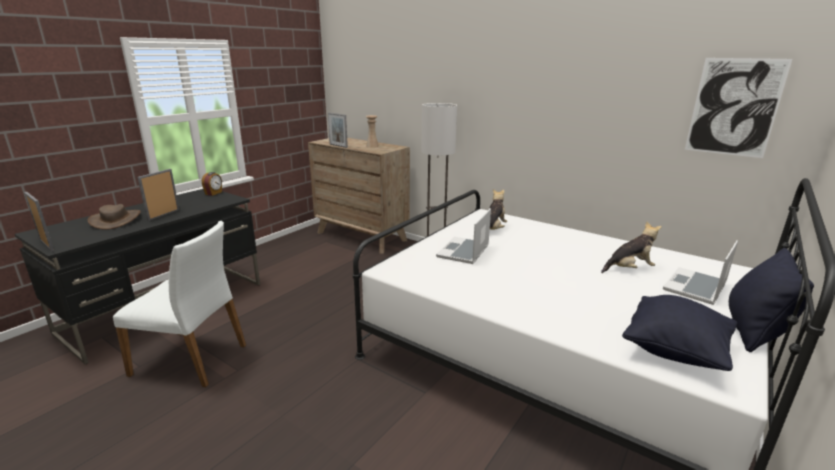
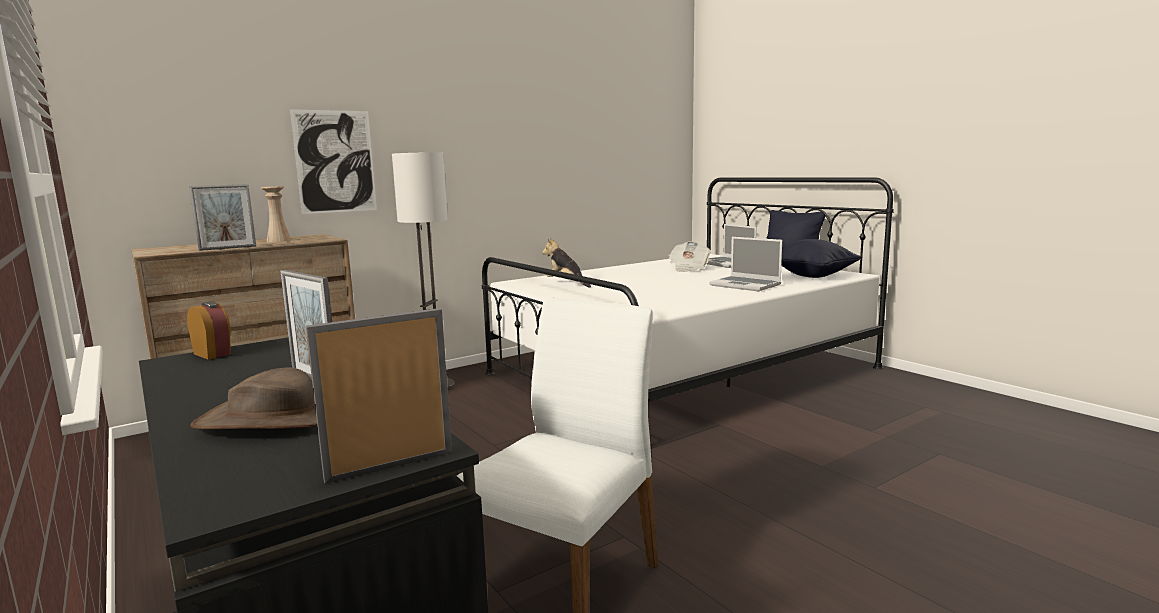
camera: 70 degrees left, 10 degrees down
laptop [436,208,491,264] -> laptop moved to [709,237,782,291]
plush toy [601,221,662,273] -> newspaper [668,241,711,272]
picture [685,58,792,158] -> picture moved to [290,109,377,214]

